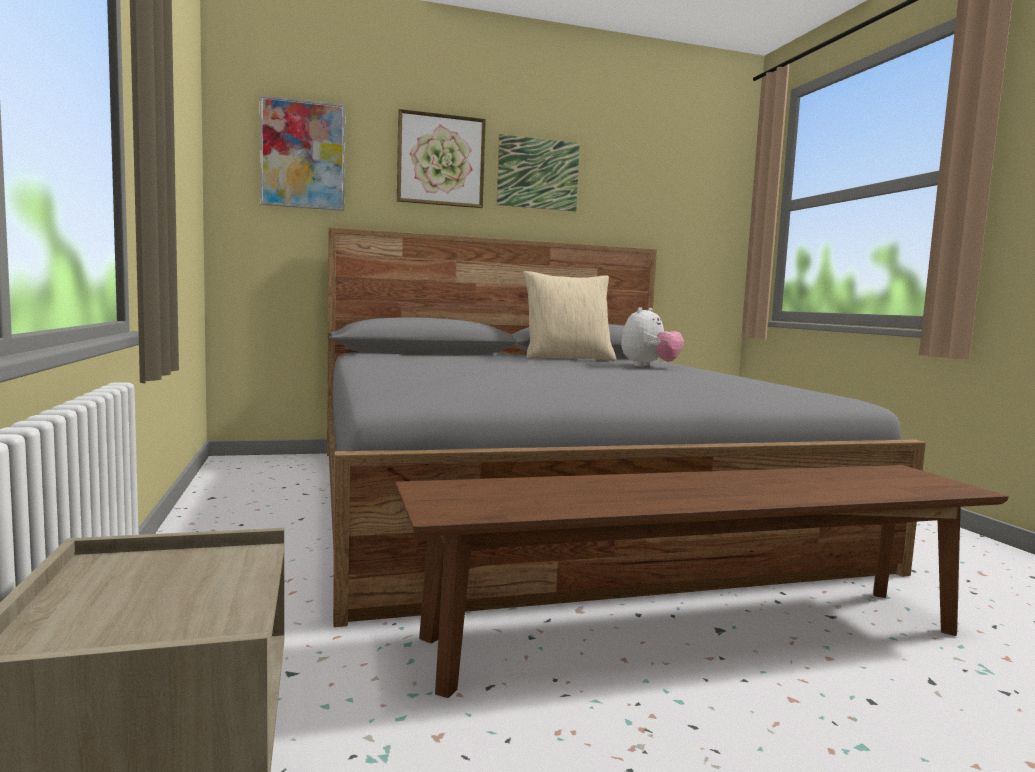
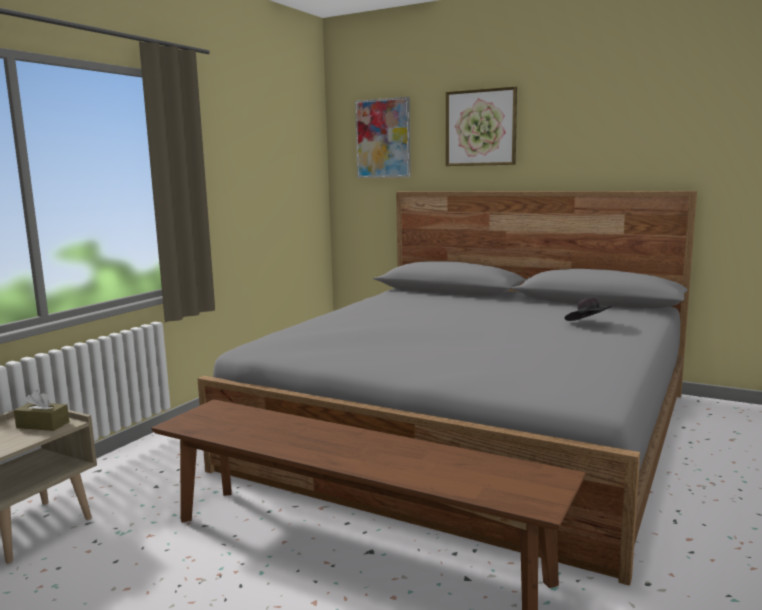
camera: 45 degrees right, 5 degrees up
picture [496,134,580,211] -> none
beige pillow [523,271,616,361] -> none
plush toy [621,307,684,367] -> black hat [564,298,611,321]
none -> brown tissue box [14,390,69,431]

